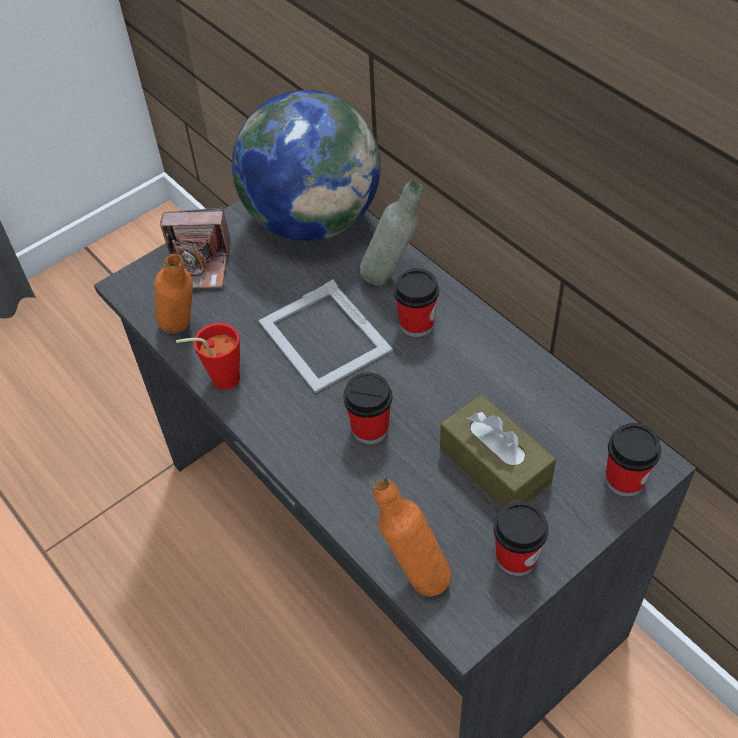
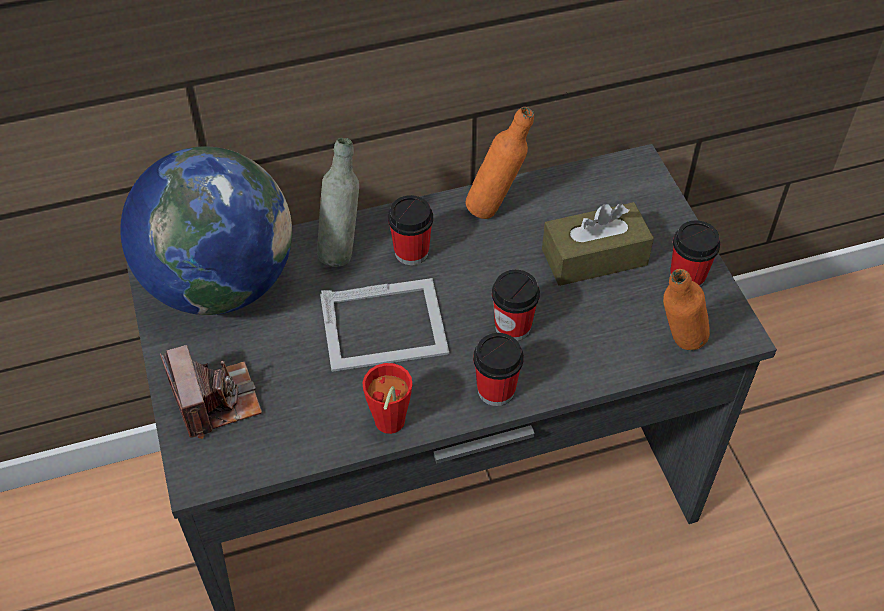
camera: 70 degrees left, 0 degrees up
orange bottle [155,254,193,334] -> orange bottle moved to [465,107,534,219]
camera [160,207,231,288] -> camera turned 45 degrees counterclockwise [160,345,262,439]
cup [606,423,661,497] -> cup moved to [473,333,524,406]

